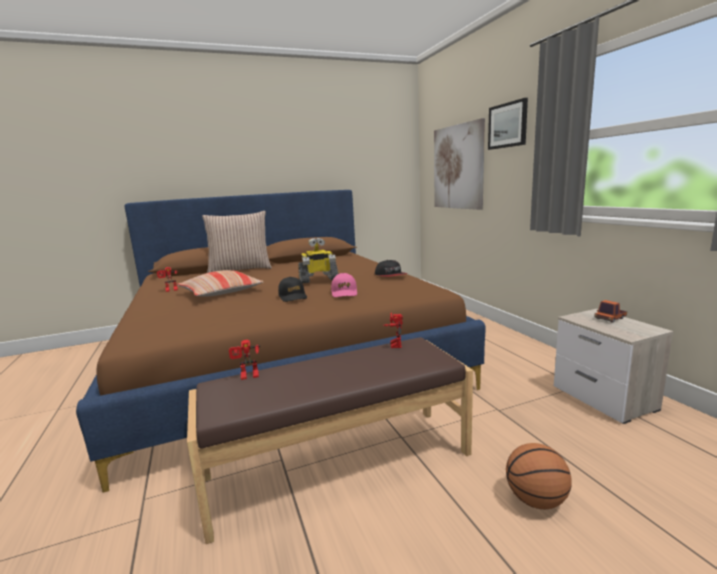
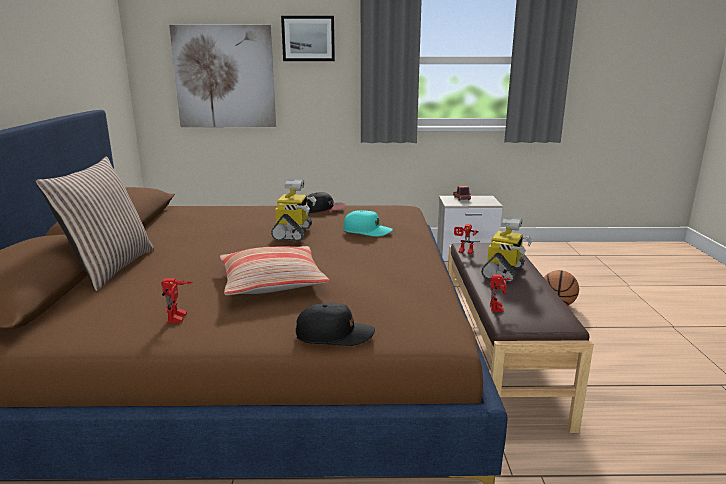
camera: 70 degrees left, 5 degrees up
black cap [278,277,307,302] -> black cap moved to [296,303,375,346]
pink cap [331,273,357,297] -> turquoise cap [343,210,393,237]
none -> toy robot [481,217,532,283]

